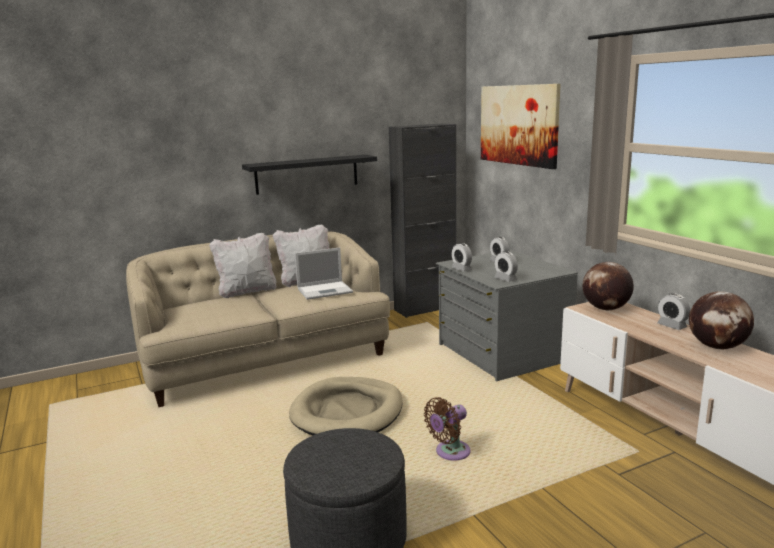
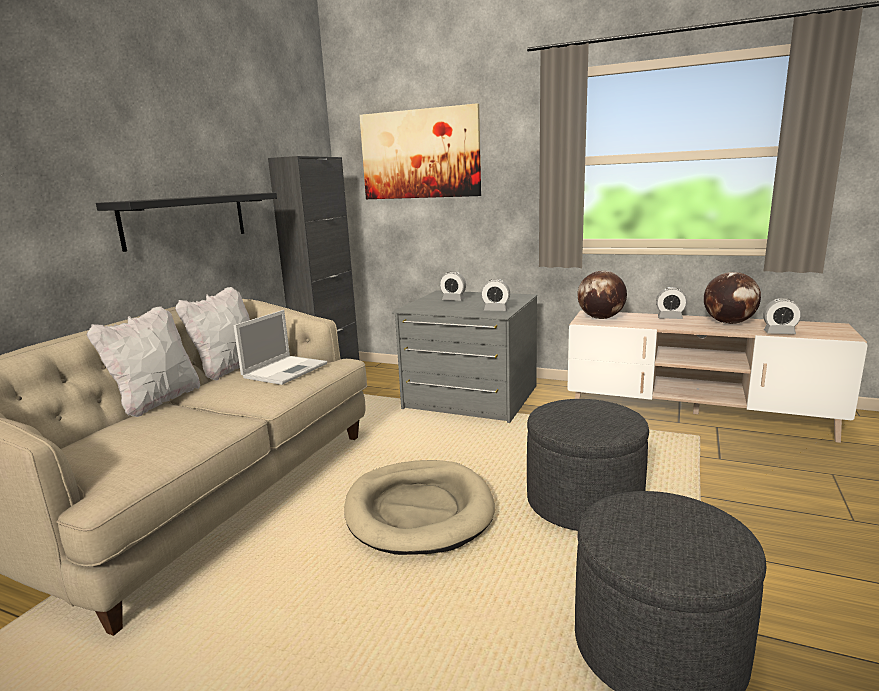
camera: 40 degrees left, 0 degrees up
brown fan [424,397,471,461] -> grey ottoman [527,399,649,531]
alarm clock [451,243,472,272] -> alarm clock moved to [763,298,801,334]

